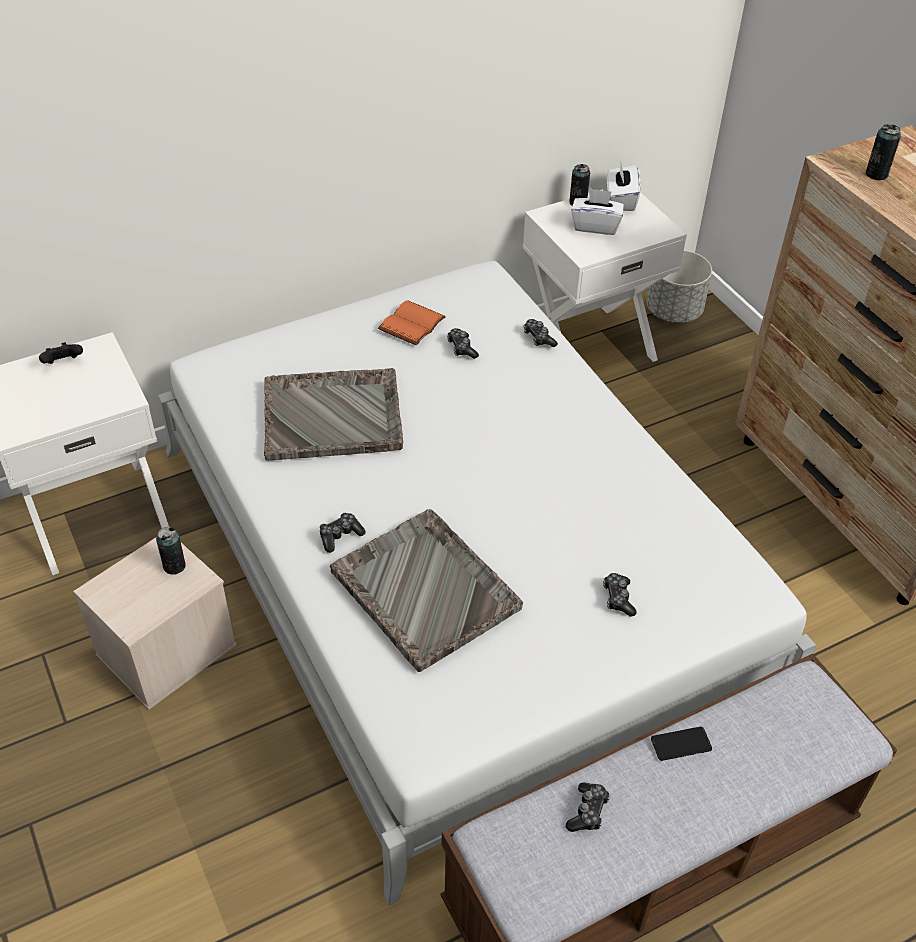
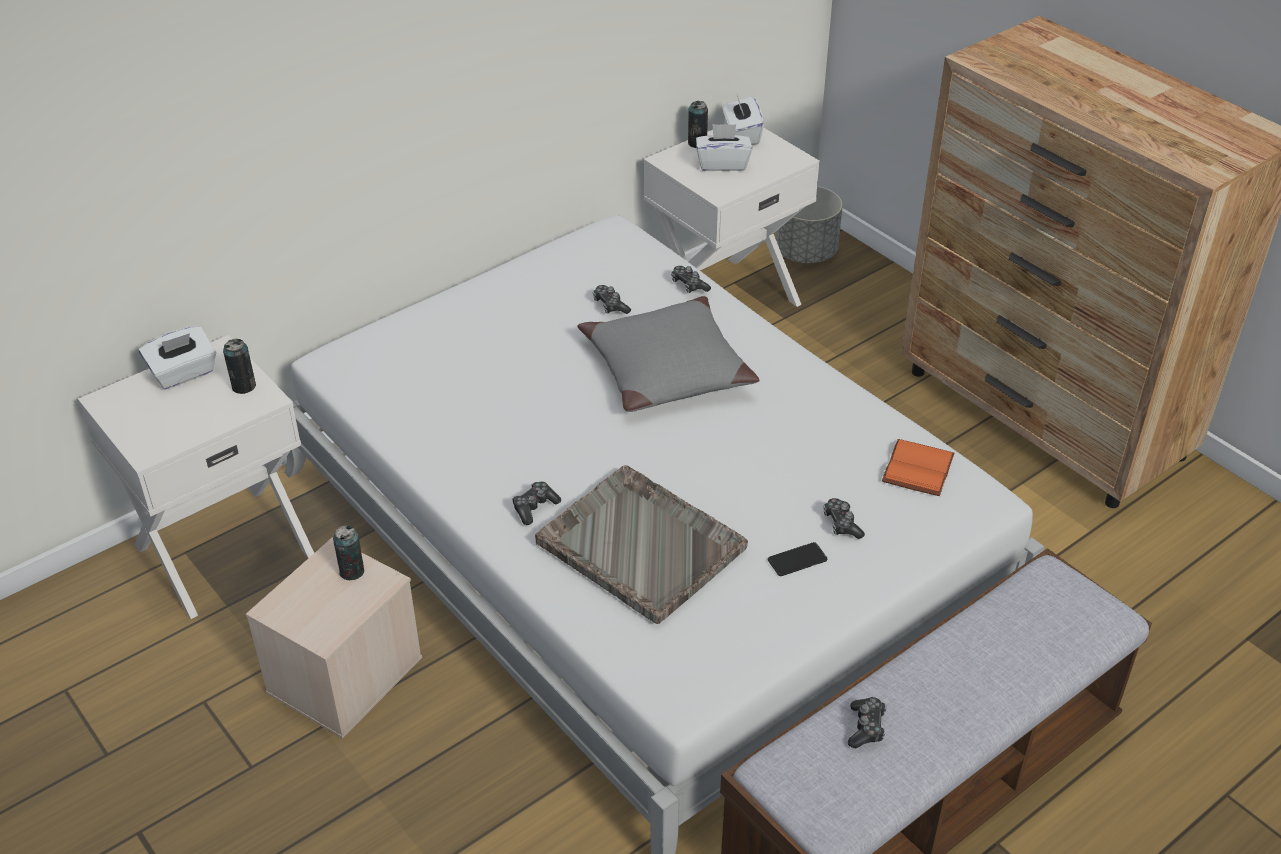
camera: 10 degrees left, 5 degrees down
black game controller [39,342,83,364] -> white tissue box [139,326,216,389]
grey tray [264,368,403,461] -> none
orange book [378,300,446,345] -> orange book moved to [882,439,955,496]
phone [651,727,712,761] -> phone moved to [768,542,828,576]
can [866,124,901,181] -> can moved to [223,339,256,394]
none -> grey pillow [577,296,760,412]

